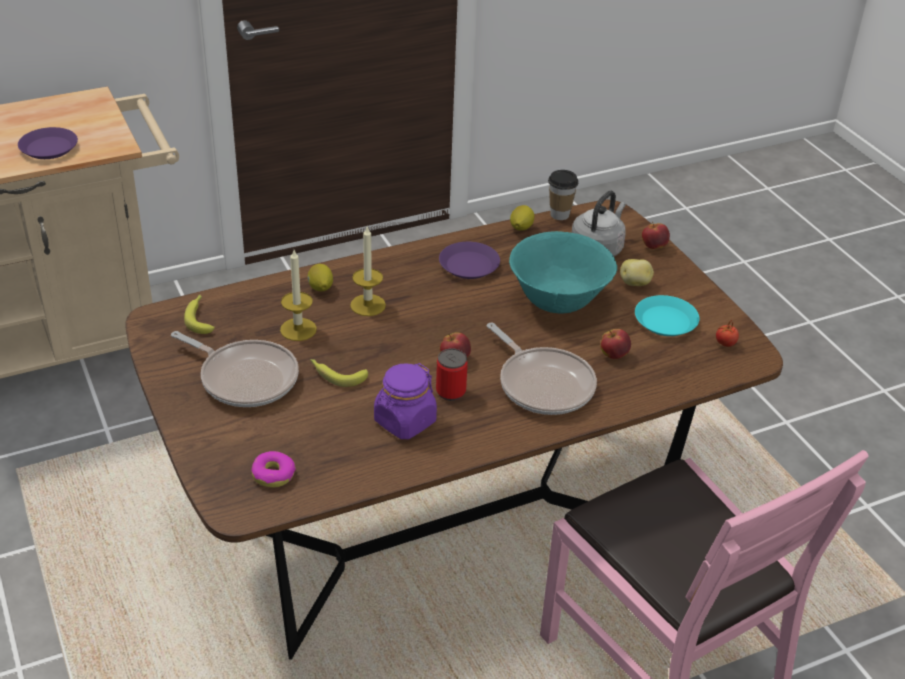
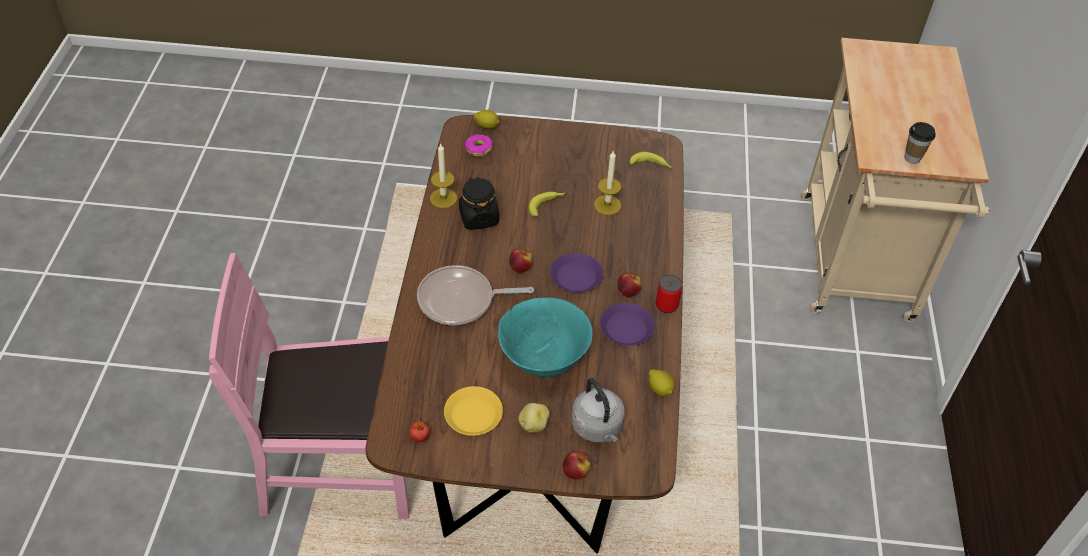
camera: 120 degrees right, 10 degrees up
purple plate [18,127,78,159] -> purple plate moved to [550,253,603,293]
frying pan [171,331,299,407] -> none
lemon [307,264,333,291] -> lemon moved to [474,110,499,129]
candle [350,227,386,316] -> candle moved to [430,143,457,208]
purple jar [374,363,437,439] -> black jar [459,177,499,230]
can [436,348,468,401] -> can moved to [656,274,682,313]
cup [548,170,579,220] -> cup moved to [904,122,936,164]
apple [600,329,631,359] -> apple moved to [617,272,641,297]
turquoise plate [635,295,699,336] -> yellow plate [444,386,503,436]

